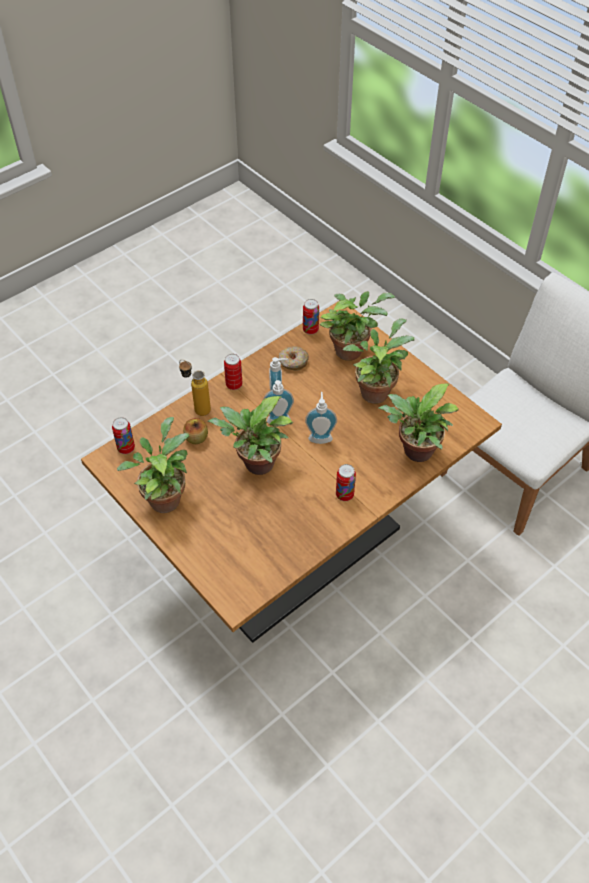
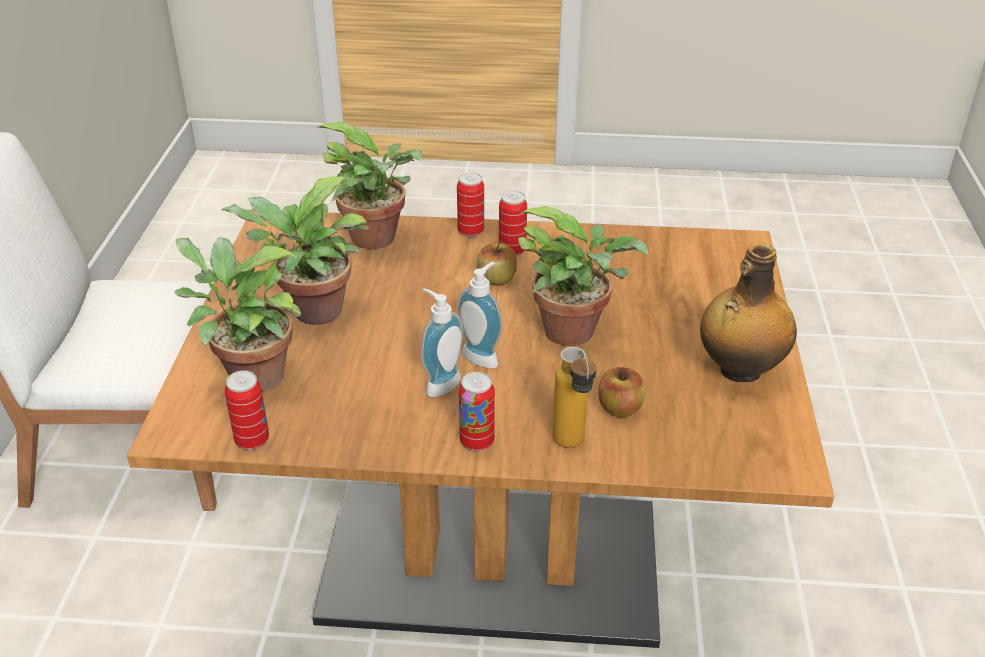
camera: 135 degrees left, 15 degrees down
can [112,417,135,454] -> can moved to [457,172,484,237]
potted plant [117,417,189,513] -> bottle [700,243,797,382]
donut [279,346,309,371] -> none
soap dispenser [305,392,337,444] -> none
none -> apple [477,242,517,286]

